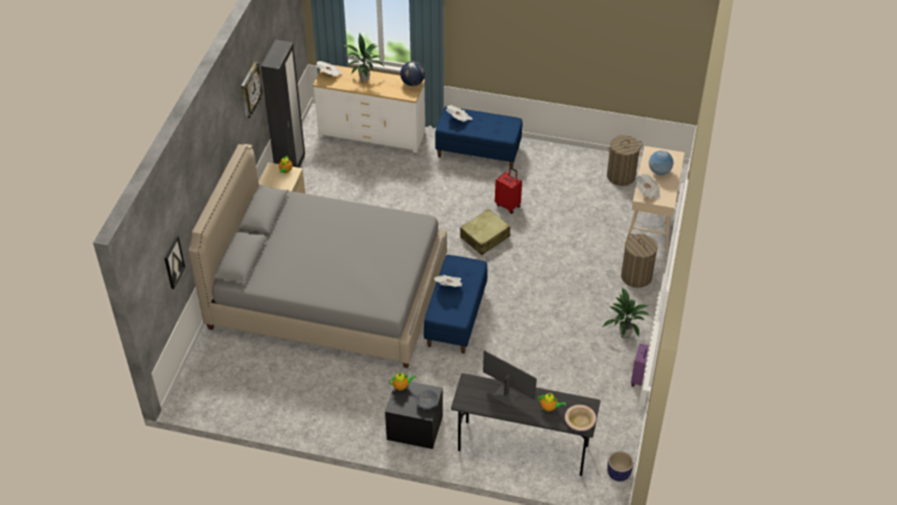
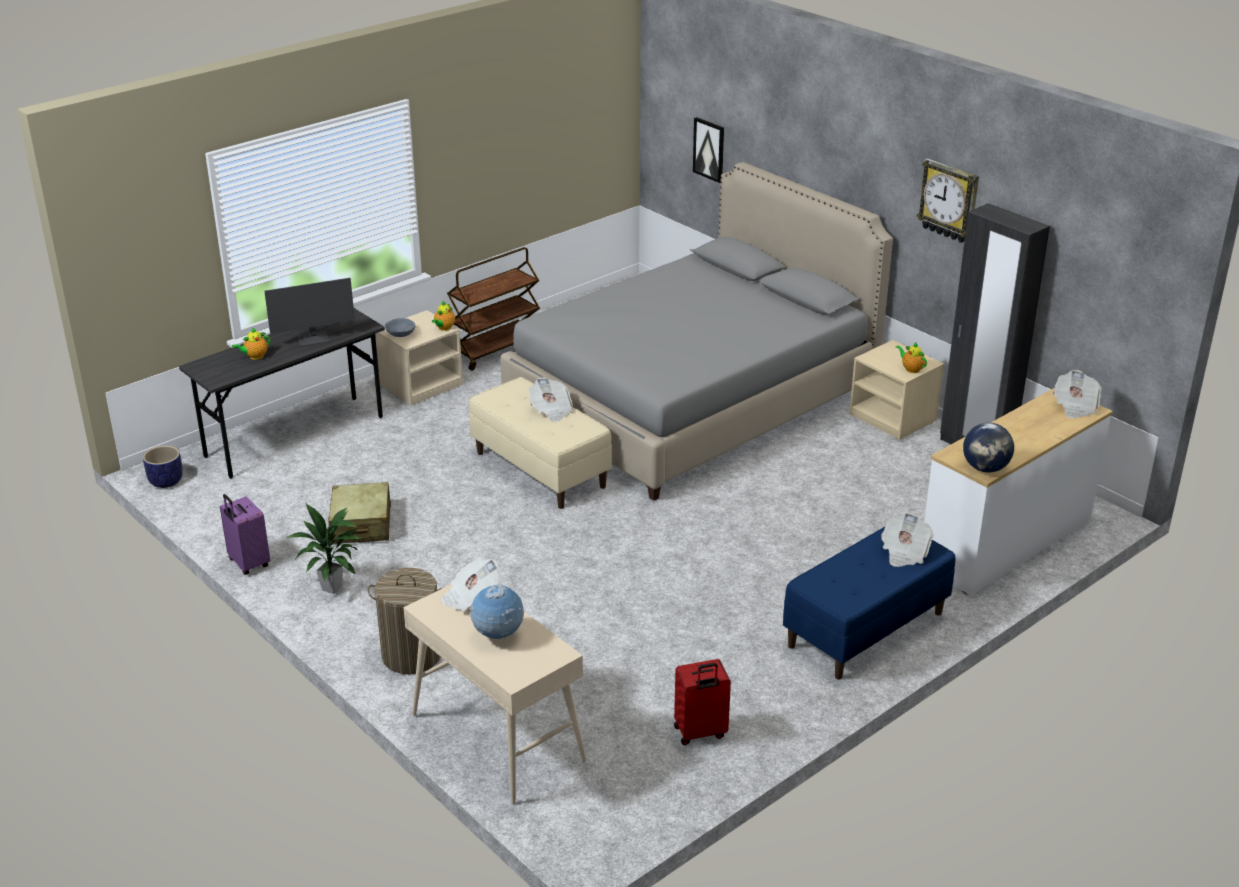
camera: 125 degrees right, 15 degrees down
potted plant [344,33,385,82] -> none
black nightstand [385,382,443,449] -> beige nightstand [375,310,463,405]
blue bench [424,255,488,354] -> beige bench [469,377,612,509]
beige suitcase [460,209,510,255] -> beige suitcase moved to [328,482,391,544]
red suitcase [495,167,522,214] -> red suitcase moved to [674,659,731,745]
beige bowl [565,405,596,431] -> none
laundry basket [607,135,642,186] -> none
none -> brown cart [447,247,540,371]

